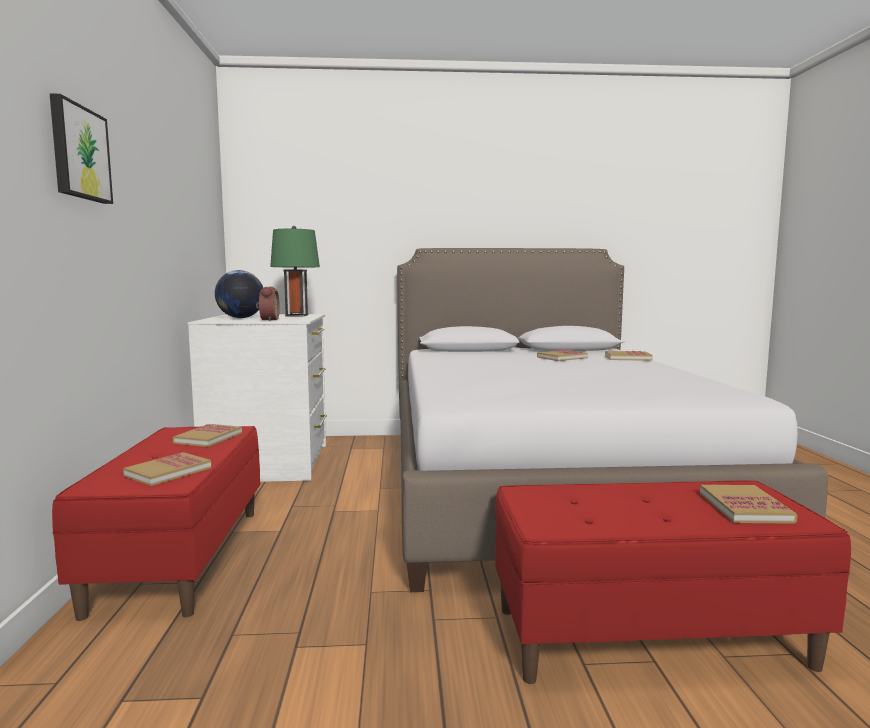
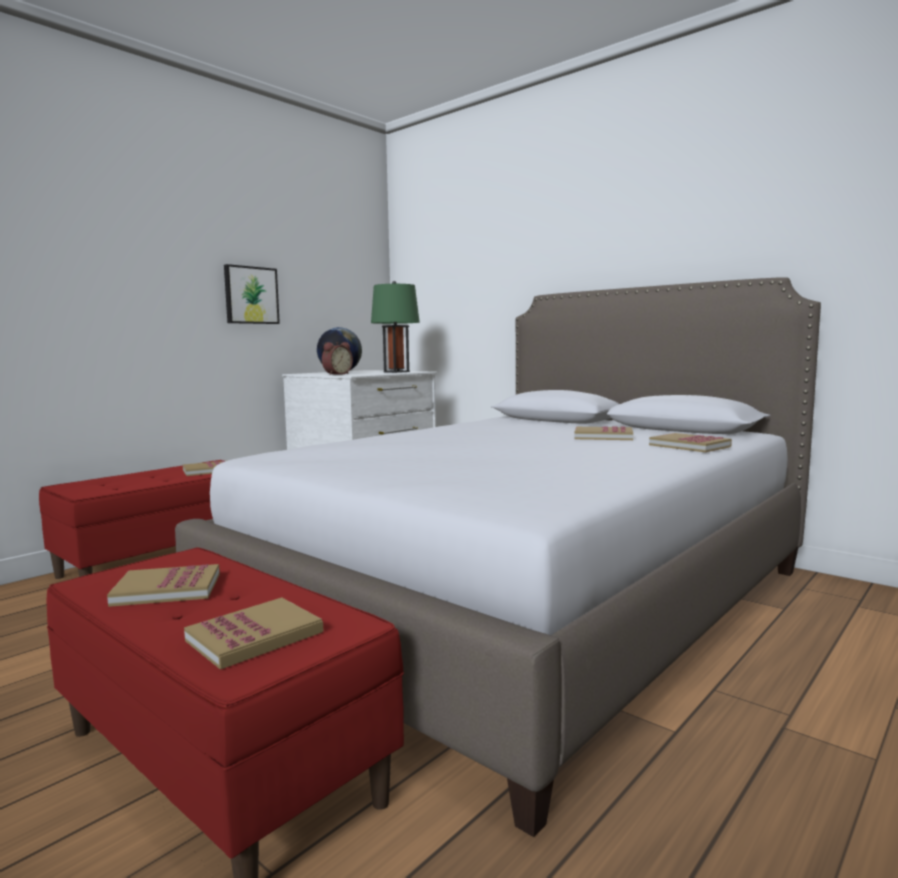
camera: 45 degrees right, 0 degrees up
picture [50,94,113,204] -> picture moved to [224,264,280,324]
book [123,452,211,486] -> book moved to [107,564,220,607]

